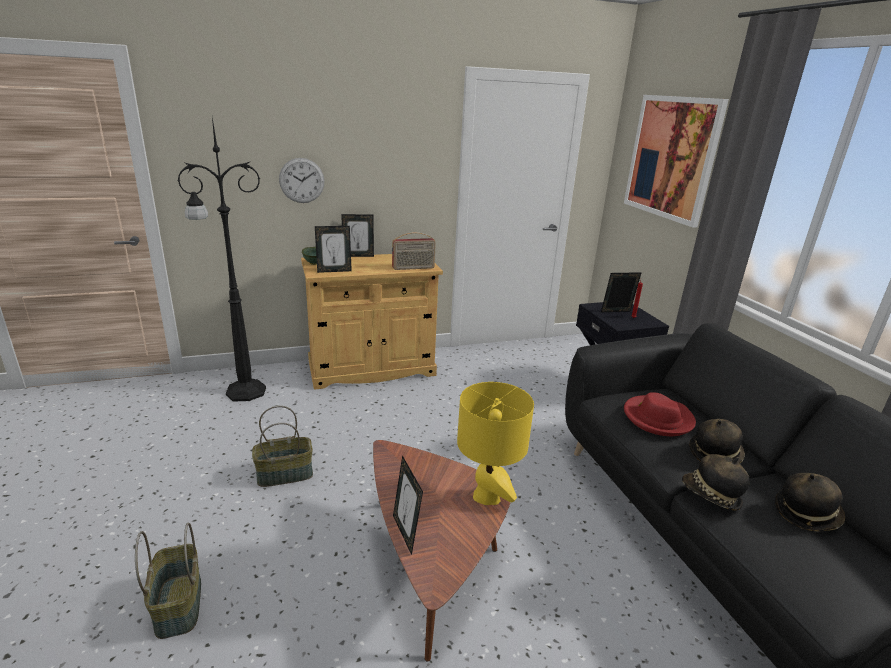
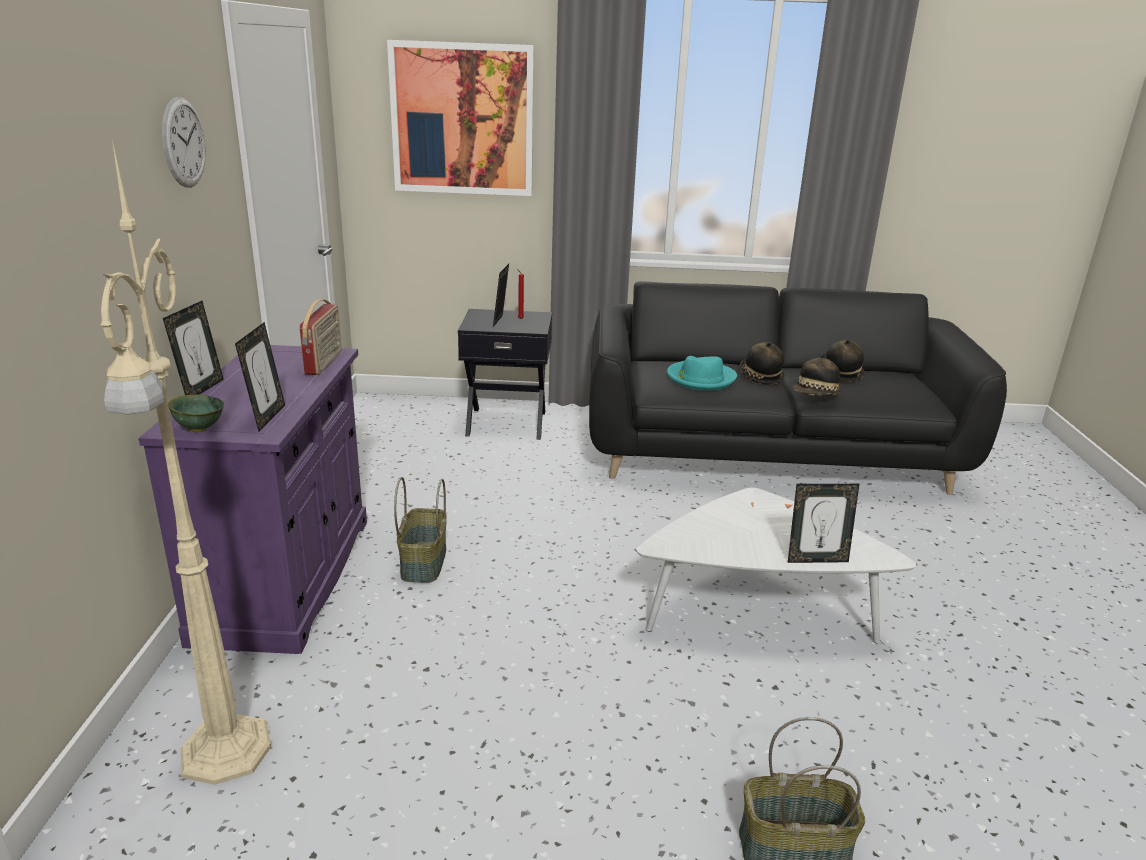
camera: 70 degrees left, 0 degrees up
black floor lamp [177,118,266,402] -> beige floor lamp [100,140,271,785]
basket [252,406,313,487] -> basket moved to [394,477,447,583]
wall clock [279,158,324,203] -> wall clock moved to [162,97,206,188]
beige cabinet [301,254,443,390] -> purple cabinet [138,345,367,654]
brown coffee table [373,440,511,661] -> white coffee table [636,487,916,644]
yellow table lamp [457,382,534,505] -> none
red hat [624,392,696,436] -> turquoise hat [667,356,737,390]

